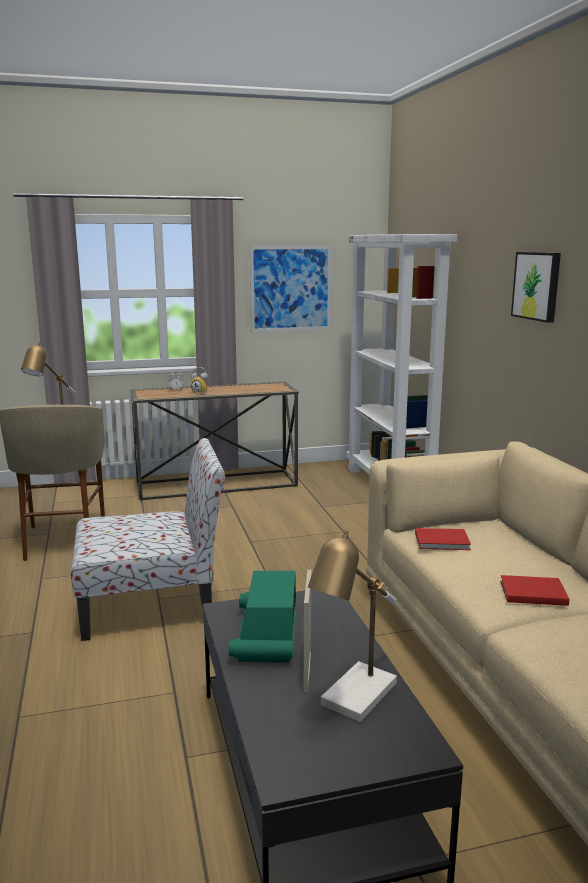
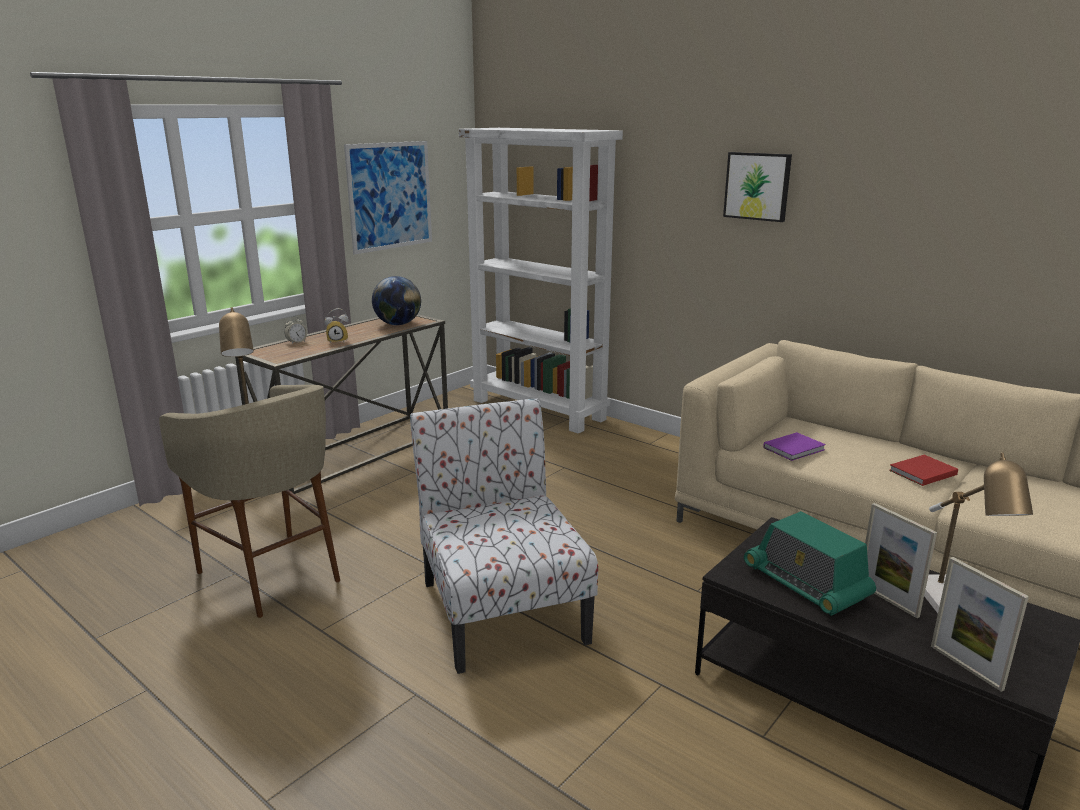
camera: 35 degrees left, 5 degrees up
chair [71,438,225,641] -> chair turned 60 degrees counterclockwise [410,398,598,674]
red book [415,528,471,550] -> purple book [763,432,826,461]
none -> globe [372,276,421,325]
none -> picture frame [931,557,1029,692]

